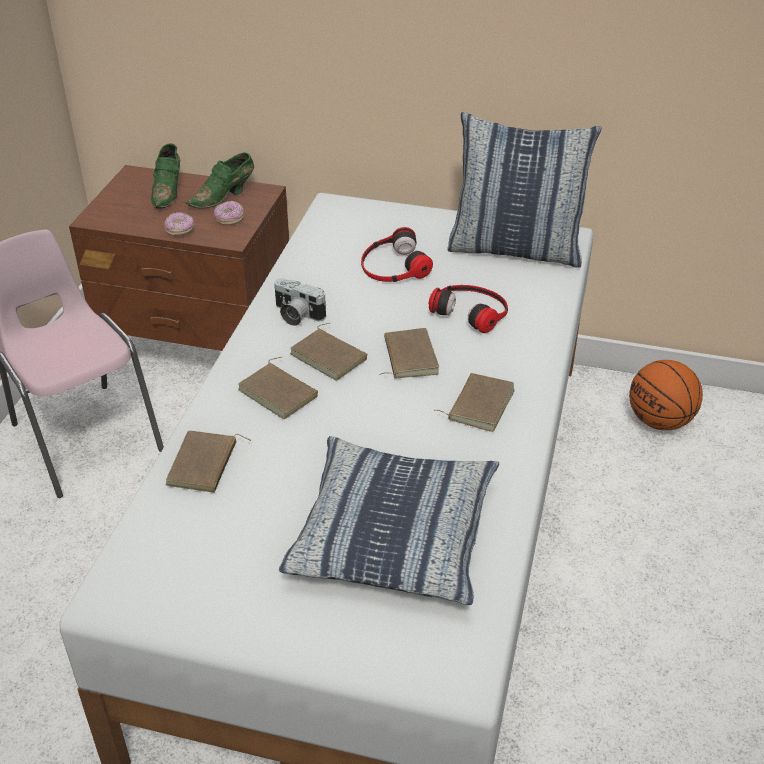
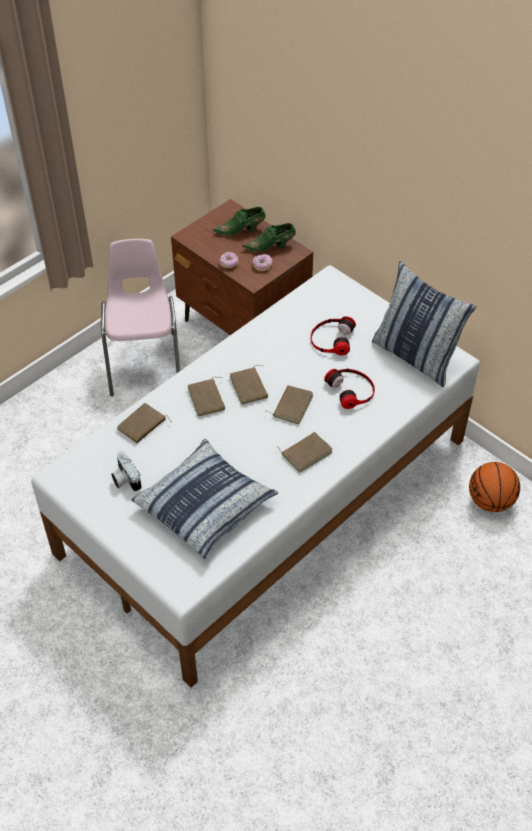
camera: 30 degrees right, 10 degrees up
green shoe [151,143,180,209] -> green shoe turned 45 degrees clockwise [213,207,266,236]
camera [274,278,326,326] -> camera moved to [112,451,142,491]

